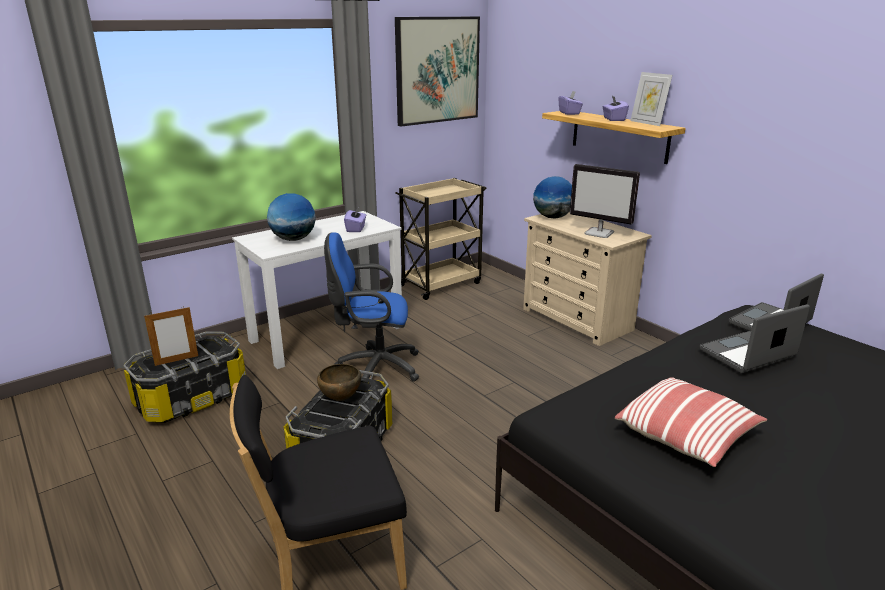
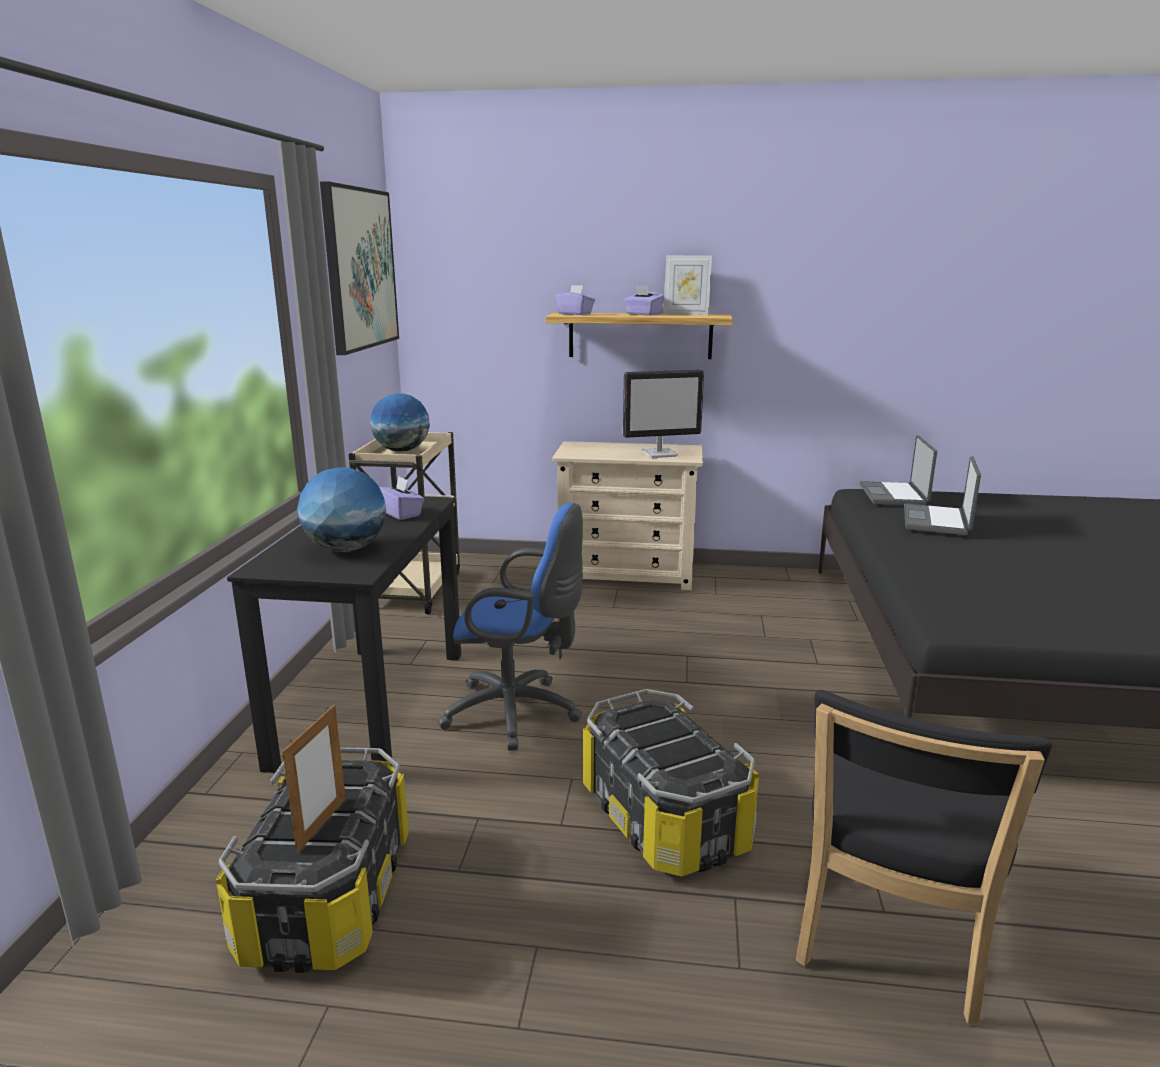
camera: 45 degrees left, 5 degrees down
white desk [232,211,402,369] -> black desk [227,496,461,773]
brown bowl [317,364,361,401] -> none
blue office chair [324,232,419,382] -> blue office chair turned 120 degrees counterclockwise [438,503,583,751]
globe [533,176,572,219] -> globe moved to [370,393,430,452]
pillow [615,377,767,467] -> none

